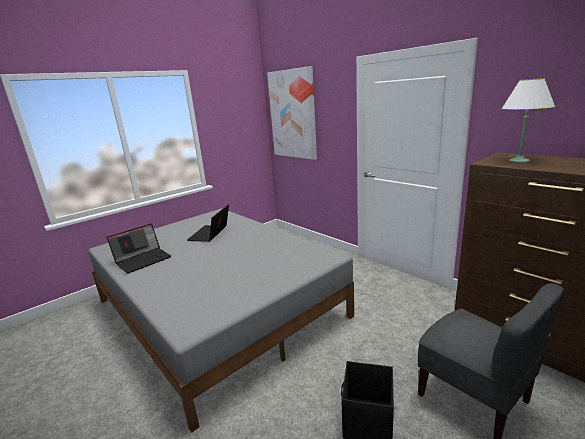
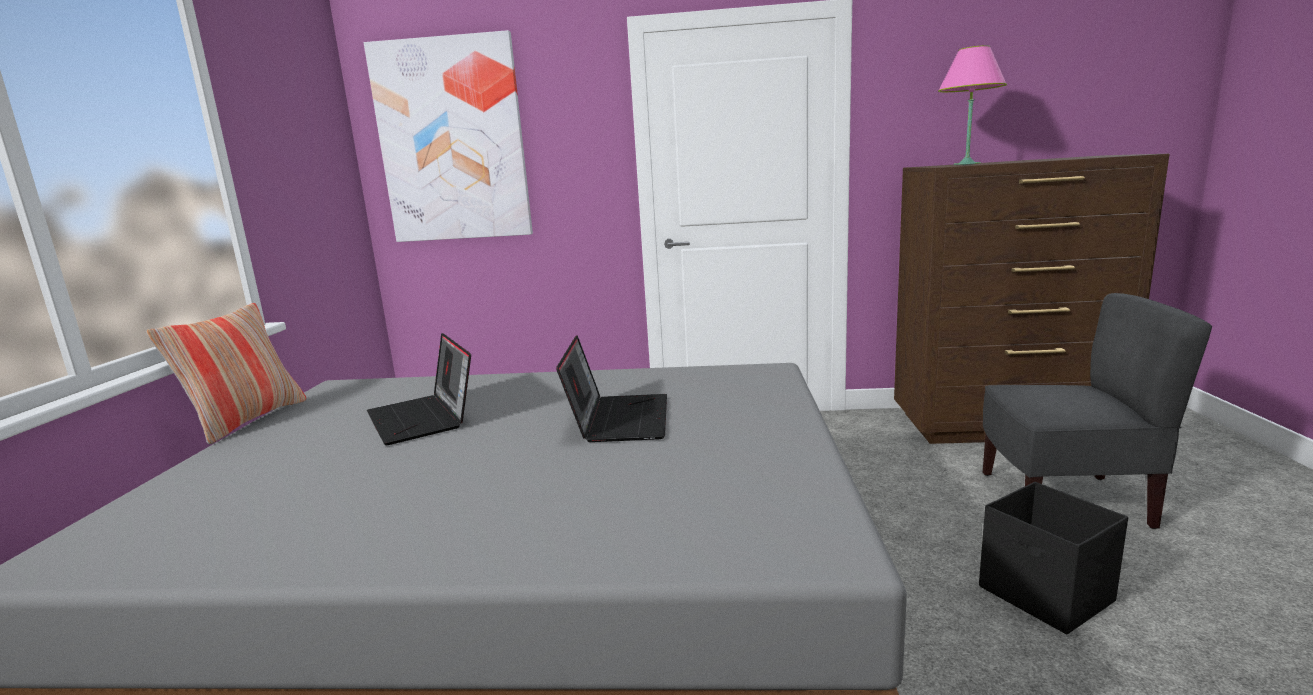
camera: 45 degrees left, 5 degrees down
laptop [107,223,171,274] -> laptop moved to [556,336,667,442]
white table lamp [501,78,556,162] -> pink table lamp [938,45,1007,165]
none -> pillow [146,303,306,444]

